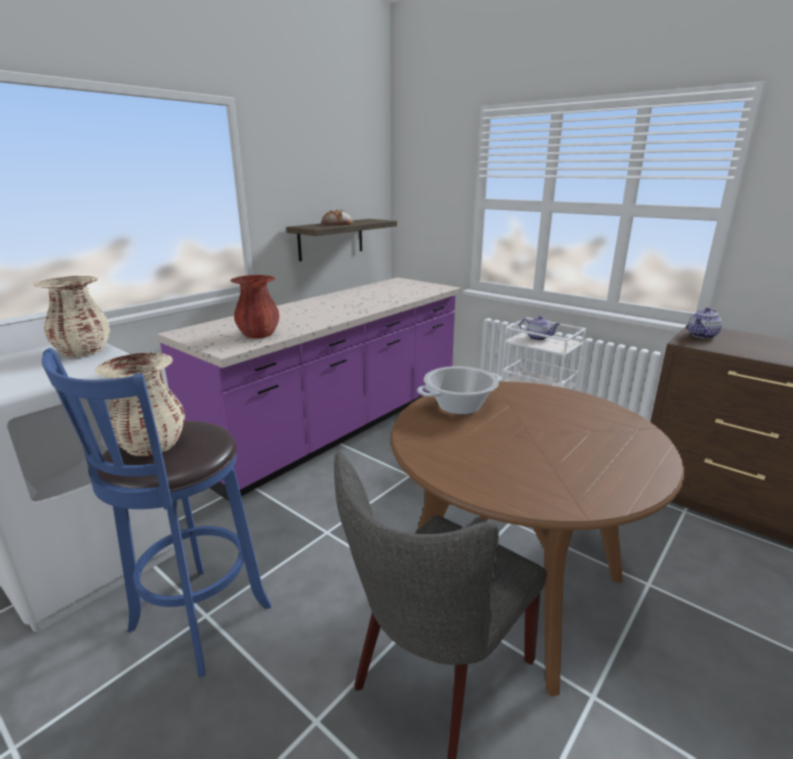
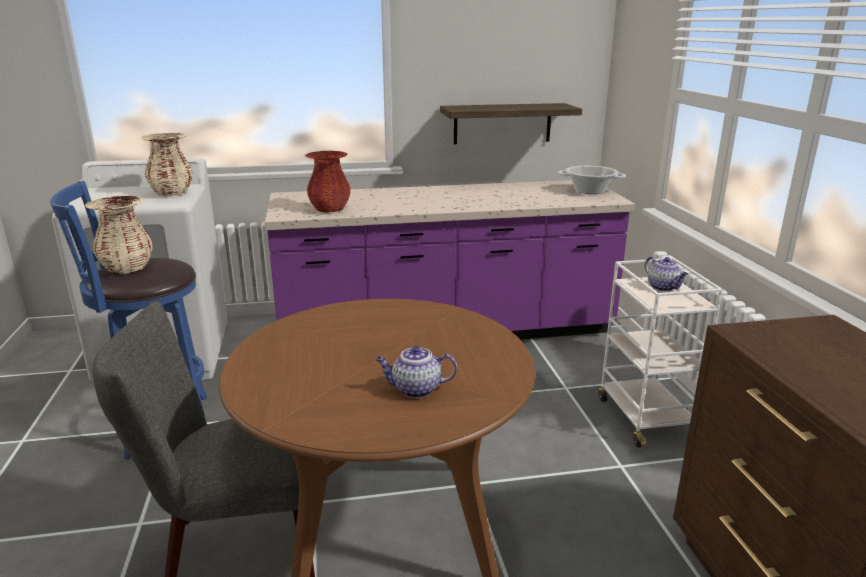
camera: 40 degrees right, 0 degrees up
bread [321,210,353,226] -> none
cooking pot [417,366,502,414] -> cooking pot moved to [558,166,626,194]
teapot [688,308,722,339] -> teapot moved to [375,346,457,398]

